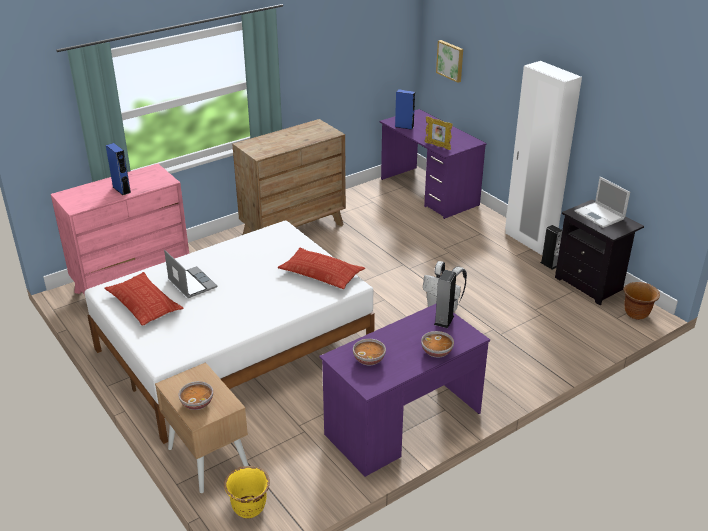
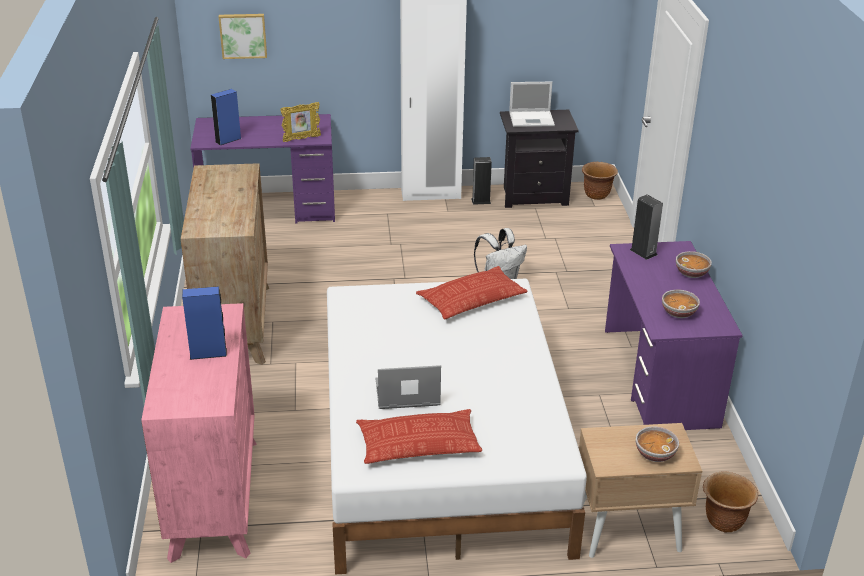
camera: 60 degrees left, 0 degrees up
yellow planter [224,466,270,519] -> brown planter [703,471,758,532]

